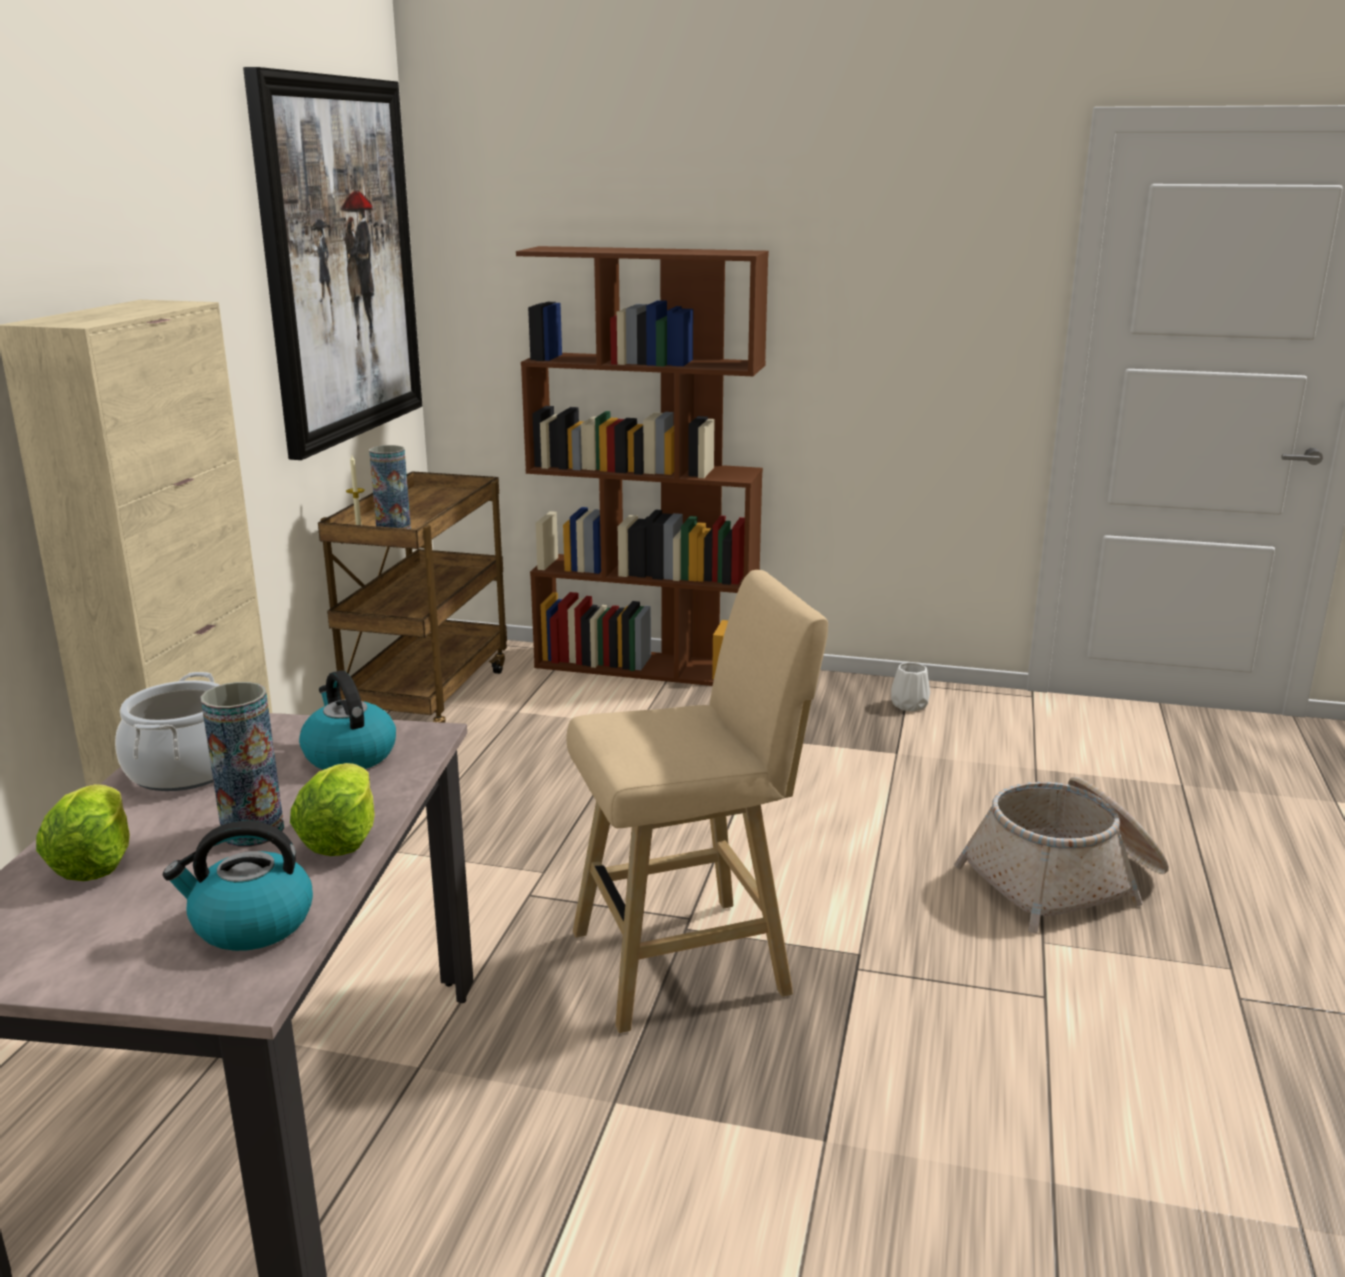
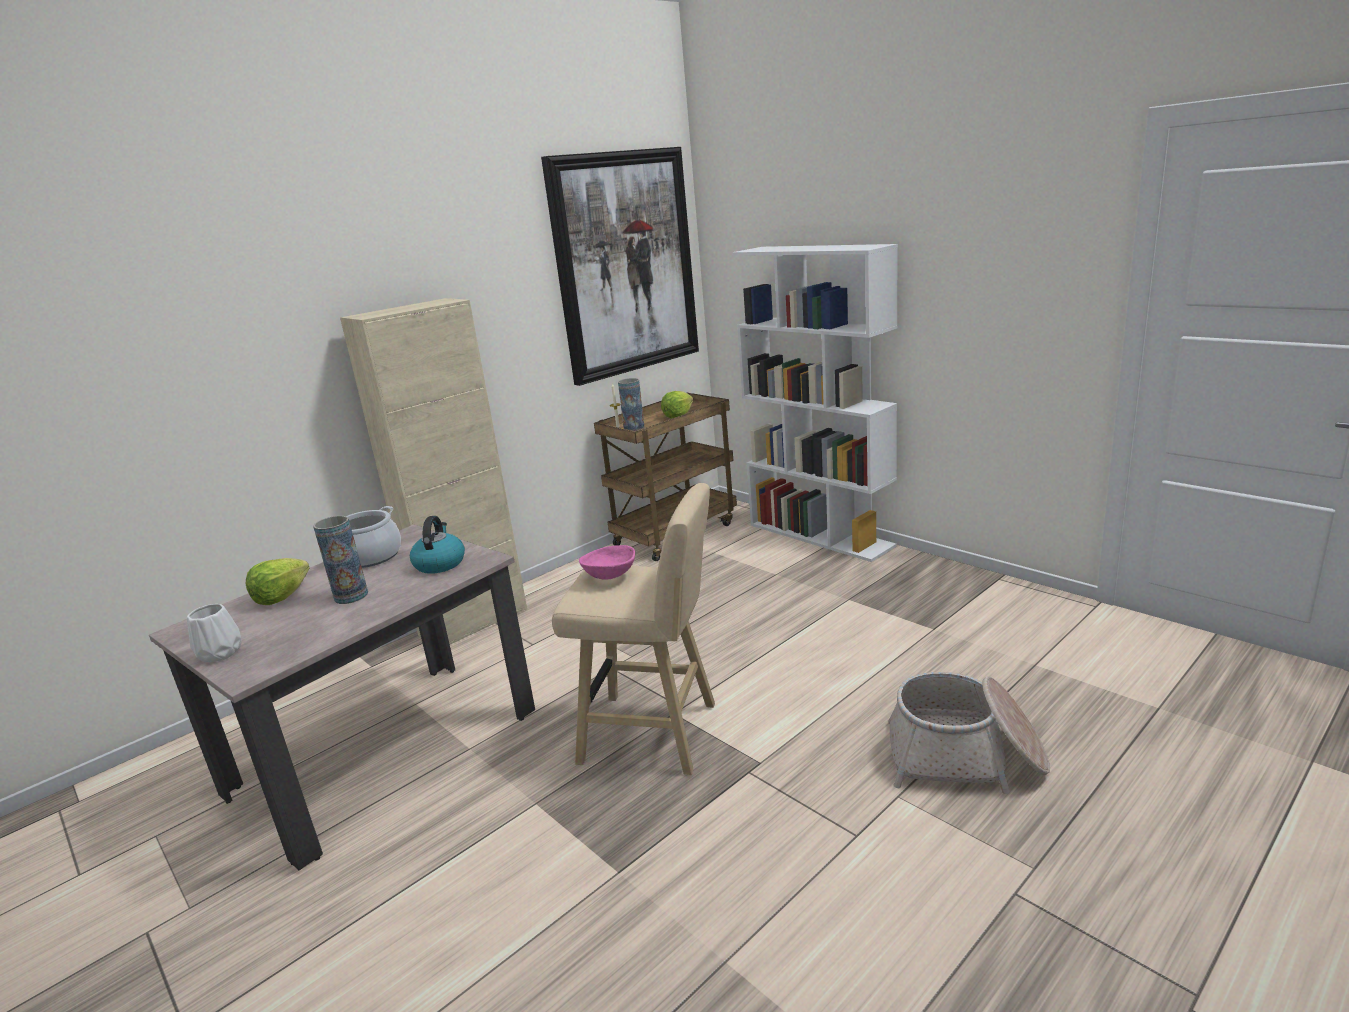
camera: 35 degrees right, 0 degrees up
kettle [163,821,313,951] -> none
lettuce [290,763,375,856] -> lettuce moved to [661,391,693,419]
brown bookcase [516,246,769,686] -> white bookcase [732,244,898,562]
white vase [891,662,930,712] -> white vase moved to [187,604,242,662]
none -> pink bowl [579,545,635,579]

